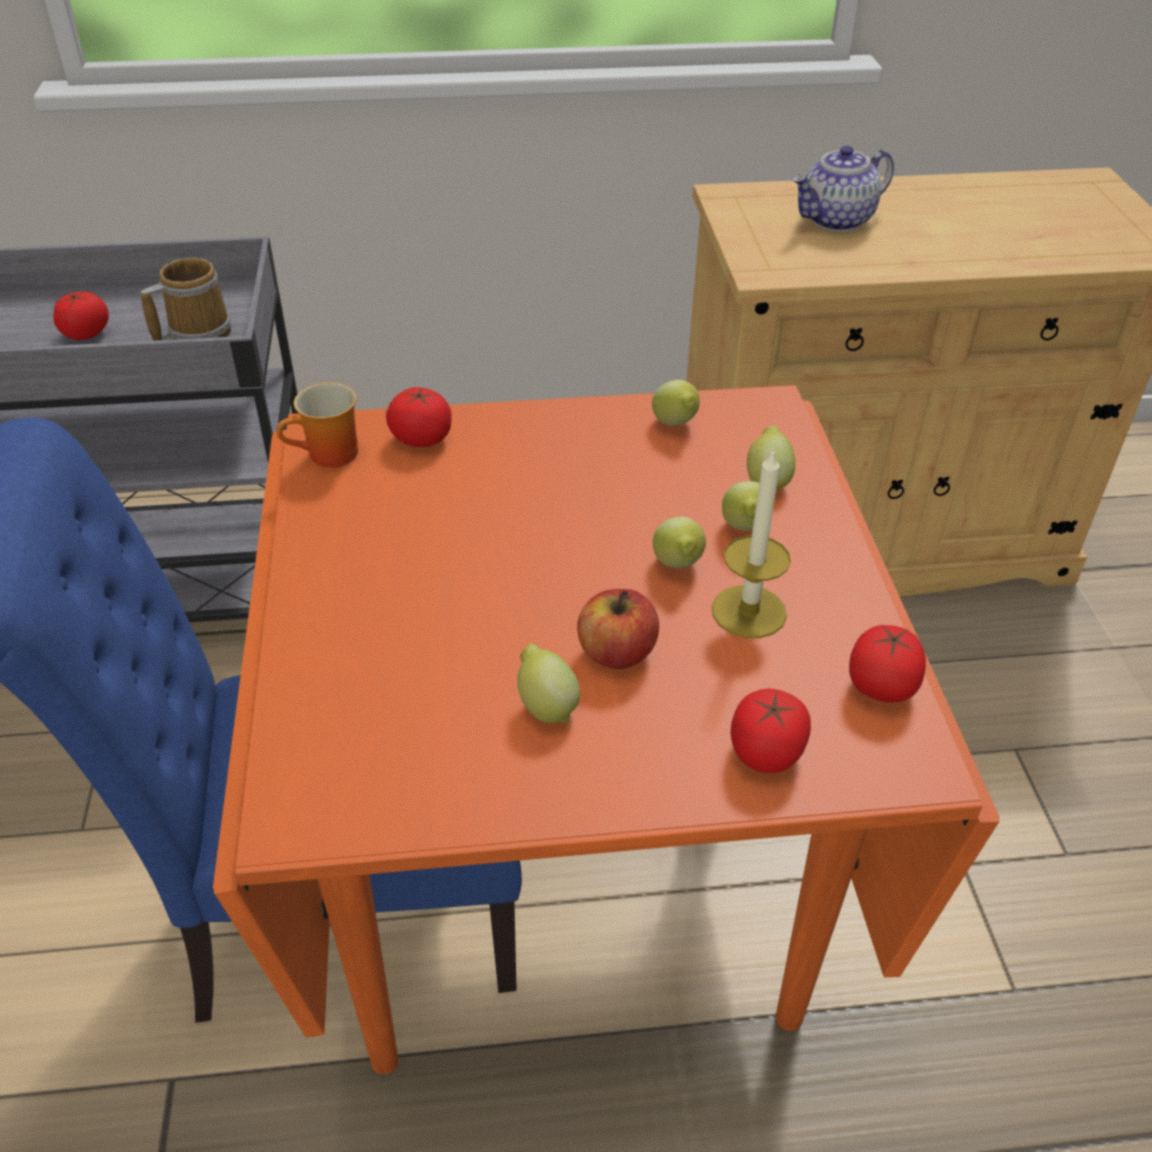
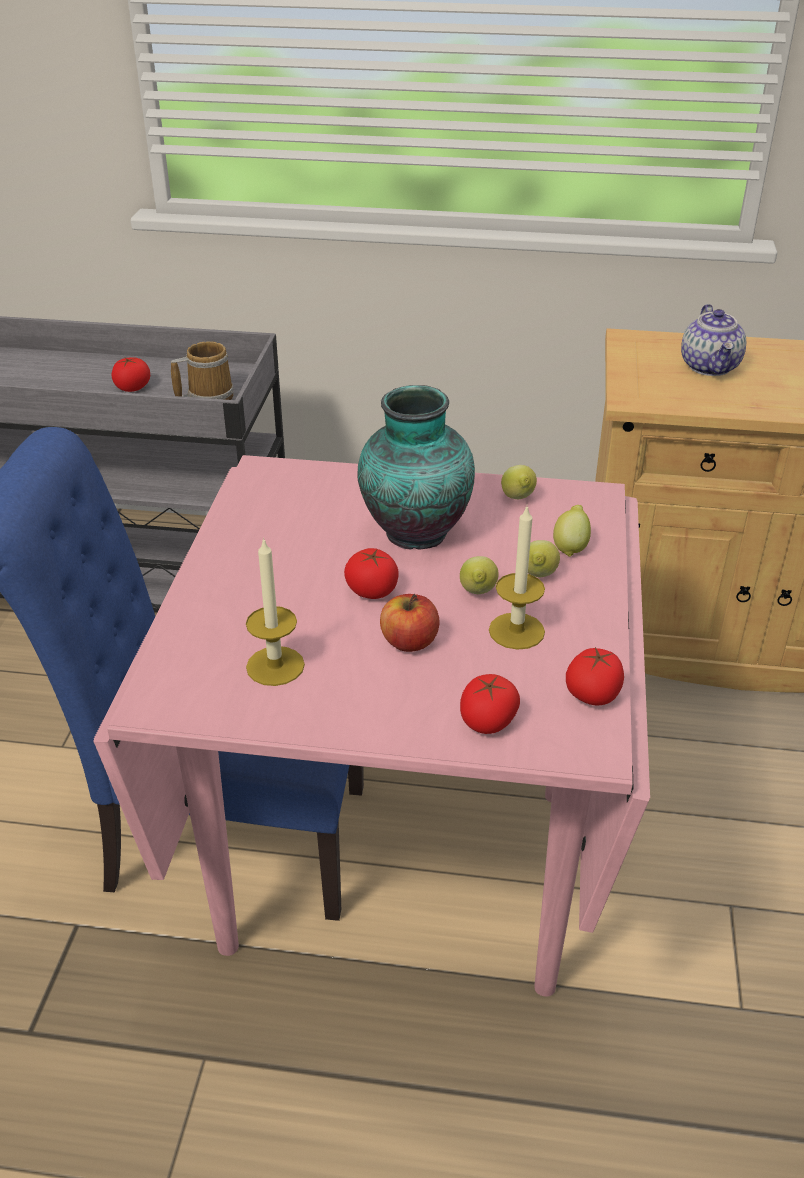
camera: 15 degrees right, 5 degrees down
orange dining table [213,385,1000,1074] -> pink dining table [93,455,650,996]
mug [276,382,358,467] -> none
tomato [386,387,451,447] -> tomato moved to [344,548,399,599]
lemon [517,643,580,723] -> none
teapot [792,145,894,232] -> teapot turned 75 degrees counterclockwise [681,304,746,376]
none -> candle [246,537,305,686]
none -> vase [358,385,475,550]

